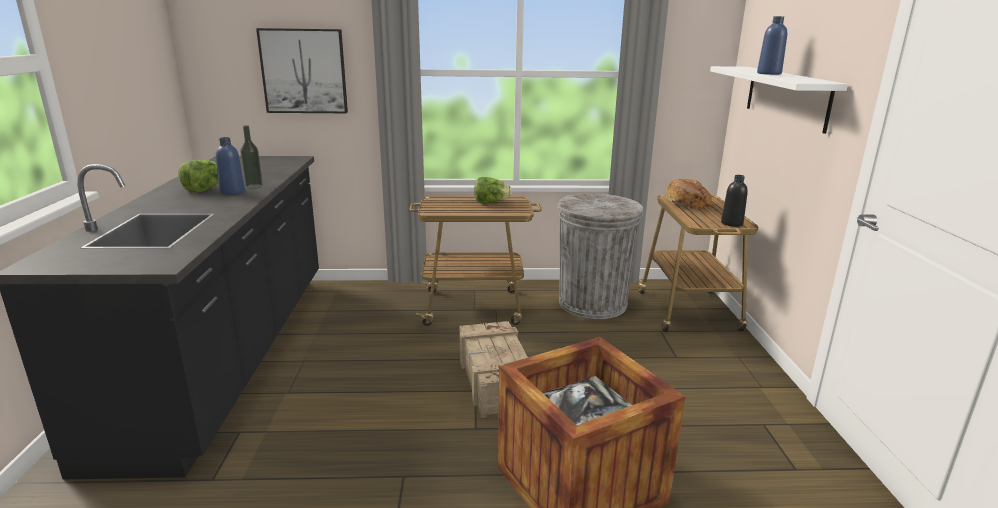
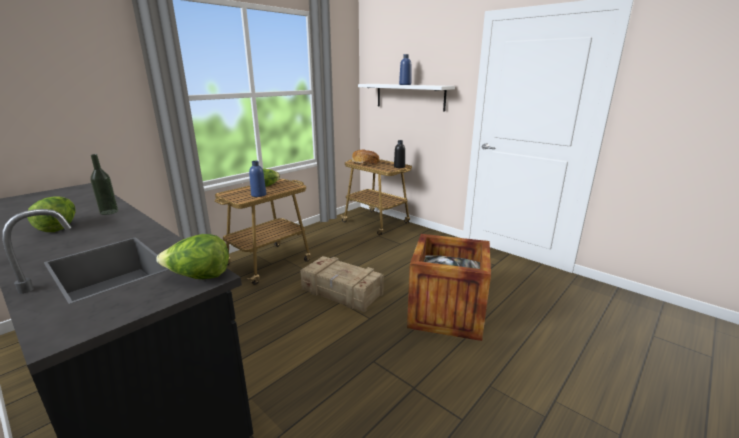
camera: 45 degrees left, 0 degrees up
blue bottle [216,137,245,195] -> blue bottle moved to [249,161,266,197]
picture [256,28,348,113] -> none
grey trash can [558,194,643,319] -> none
none -> lettuce [156,234,229,279]

